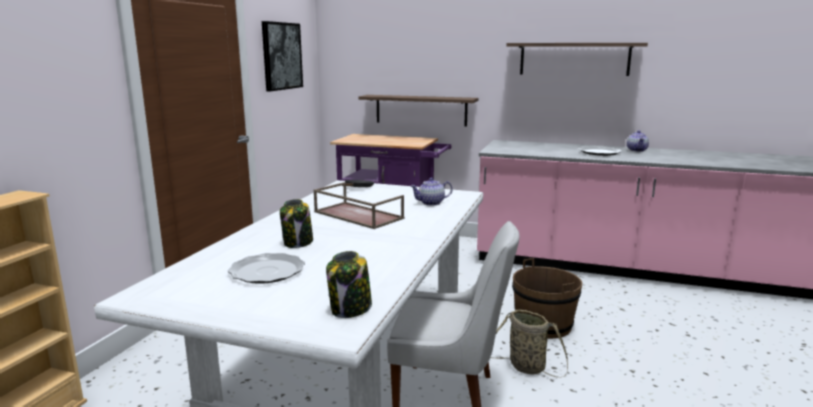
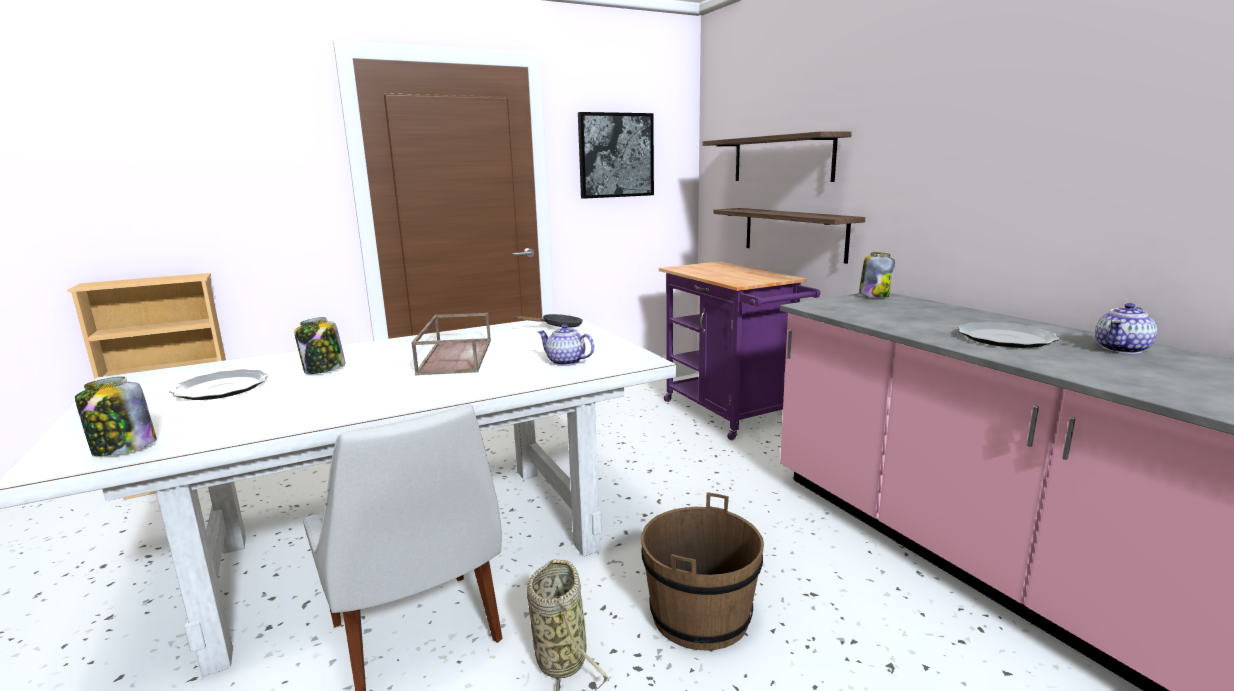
camera: 45 degrees right, 0 degrees up
shelf [507,43,648,76] -> shelf moved to [702,131,852,182]
none -> jar [859,252,895,298]

